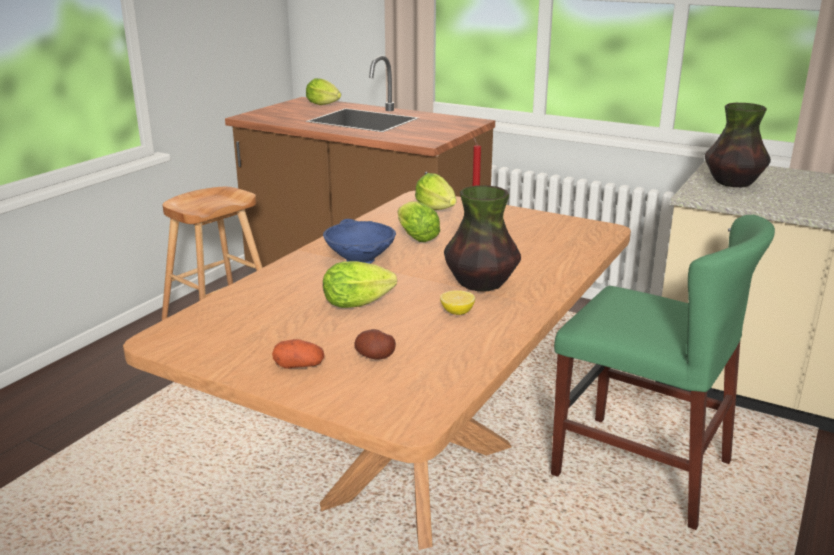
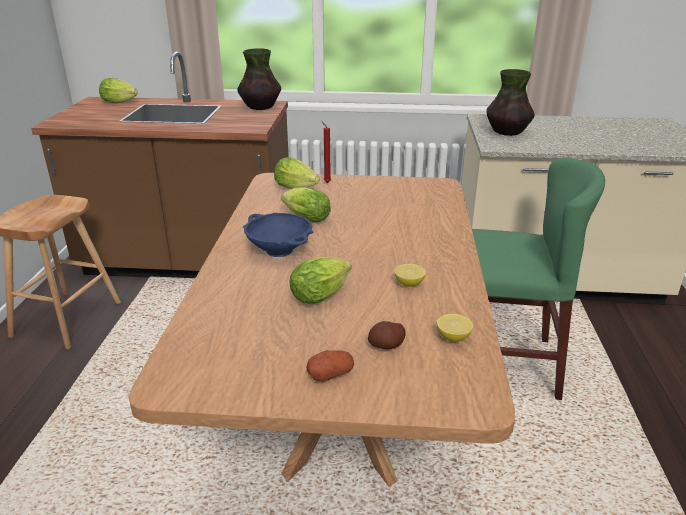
camera: 25 degrees left, 5 degrees up
vase [444,185,521,292] -> vase moved to [237,48,281,110]
none -> lemon [437,314,473,342]

